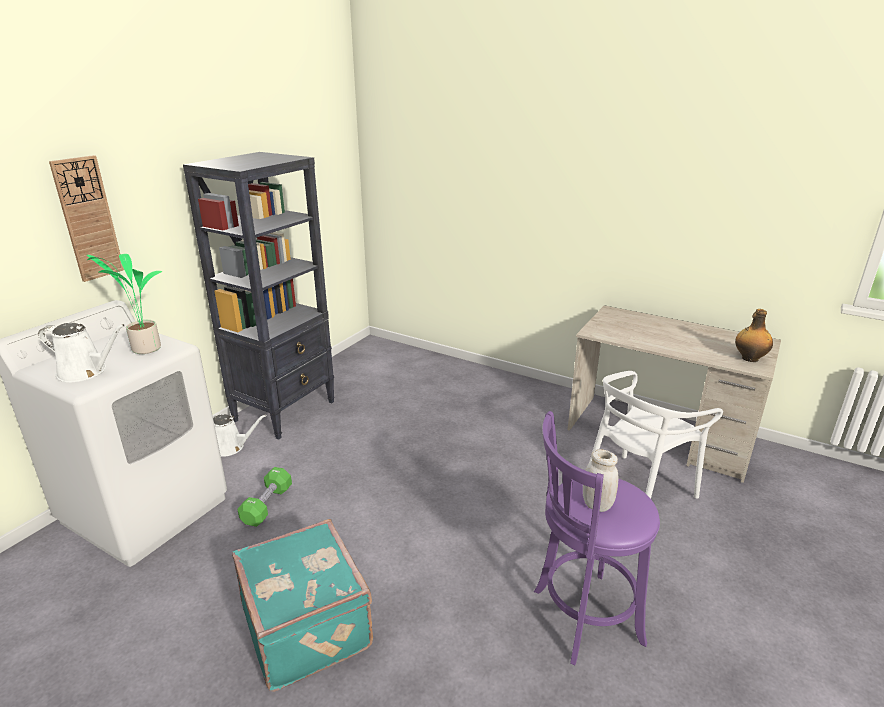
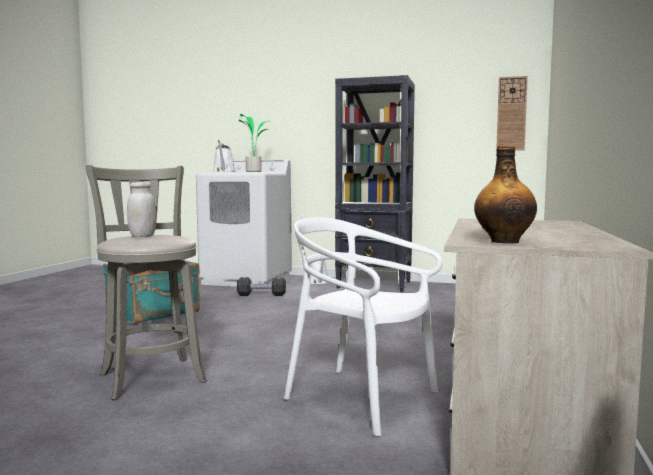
camera: 75 degrees right, 20 degrees down
wall clock [49,155,124,282] -> wall clock moved to [496,76,528,150]
green dumbbell [237,467,292,527] -> black dumbbell [237,277,286,296]
purple stool [534,411,660,665] -> grey stool [86,165,207,400]

